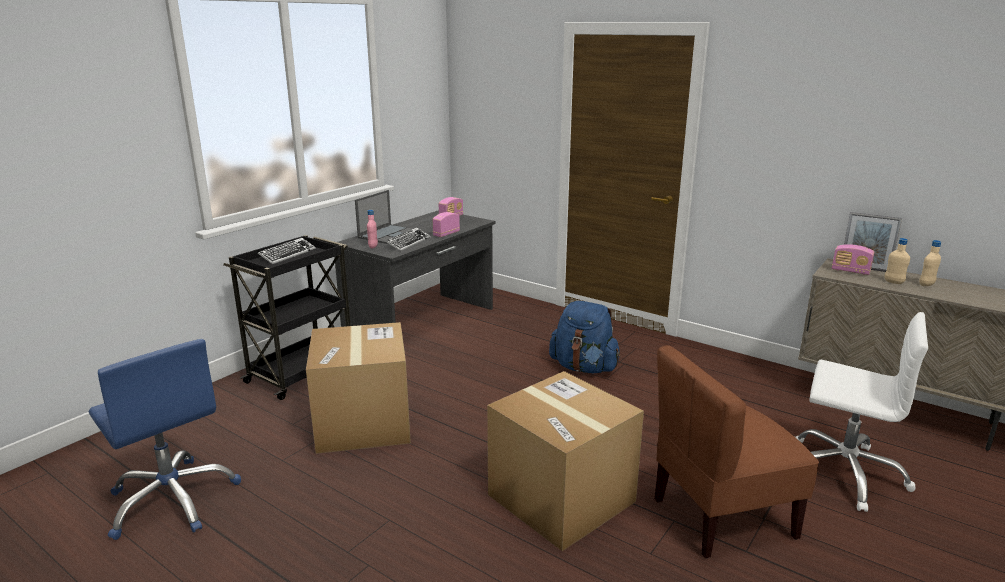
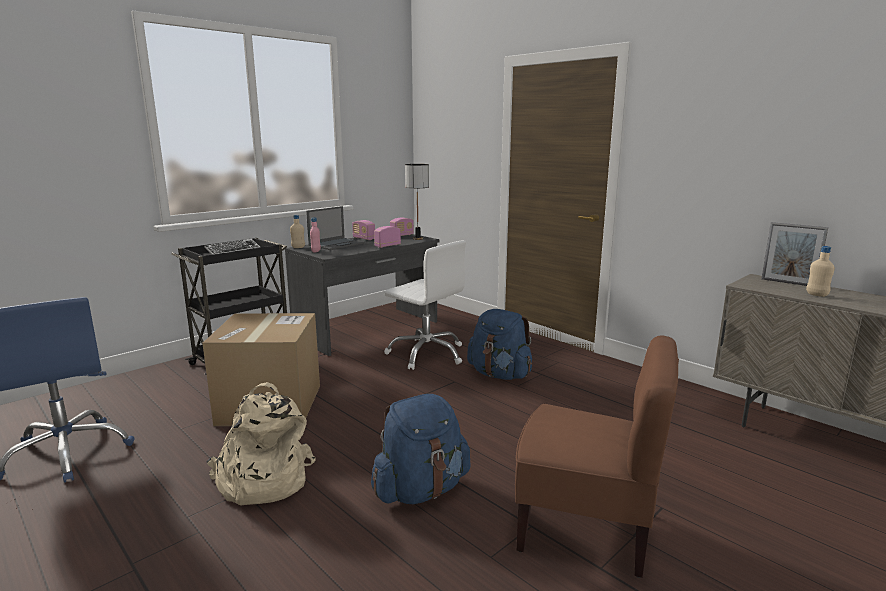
camera: 10 degrees right, 5 degrees down
keyboard [386,227,430,251] -> none
cardboard box [487,371,644,551] -> blue backpack [371,394,470,504]
brown chair [655,345,819,558] -> brown chair turned 150 degrees counterclockwise [515,335,679,578]
white office chair [795,312,928,512] -> white office chair moved to [384,240,466,370]
radio [832,244,875,275] -> radio moved to [352,220,375,240]
beige bottle [919,240,941,286] -> beige bottle moved to [290,215,305,248]
none -> beige backpack [207,382,316,506]
none -> table lamp [405,164,429,240]

